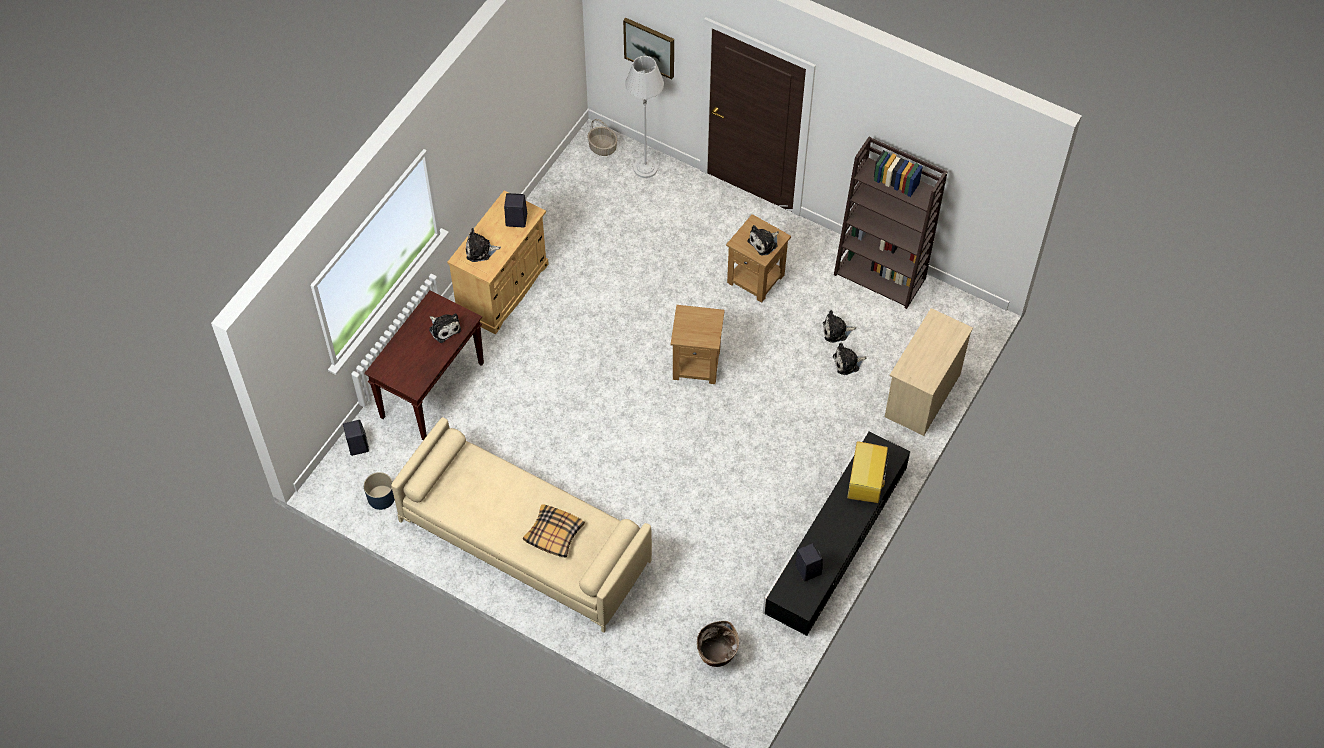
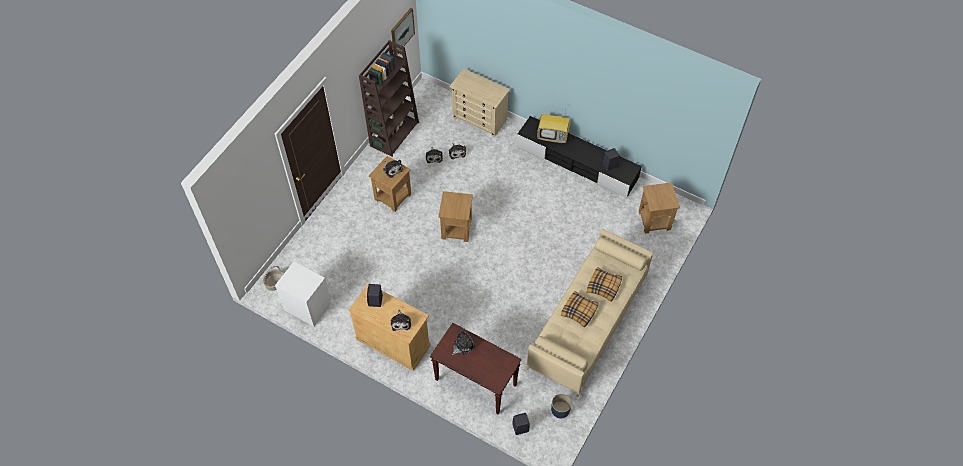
camera: 90 degrees left, 0 degrees up
picture [623,18,674,79] -> picture moved to [391,8,415,55]
grey floor lamp [625,56,664,178] -> none
basket [697,621,739,667] -> brown side table [639,182,680,234]
none -> white nightstand [275,262,331,326]
none -> pillow [561,291,598,327]

